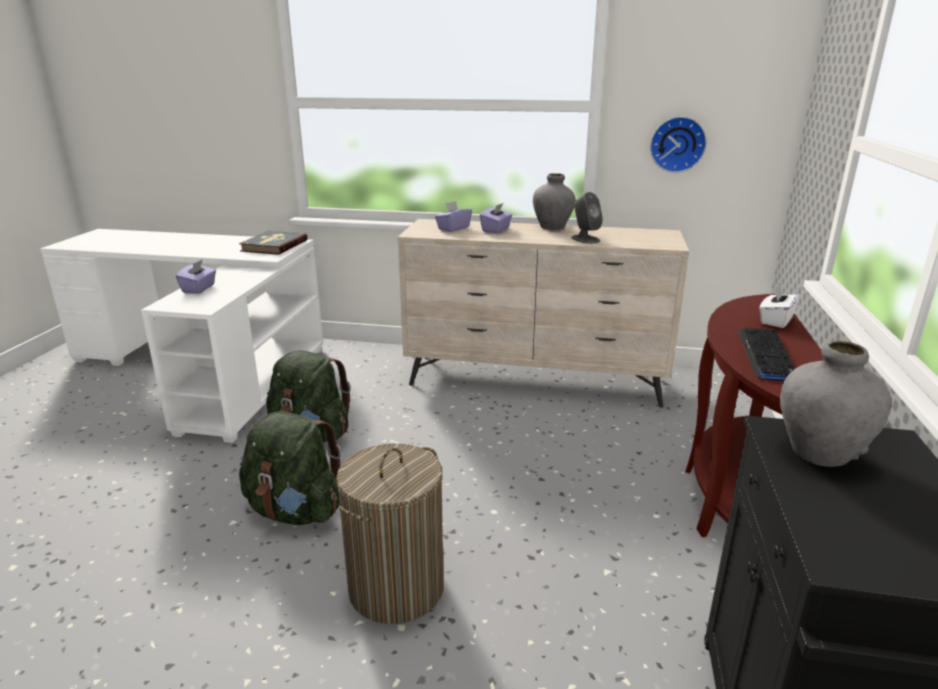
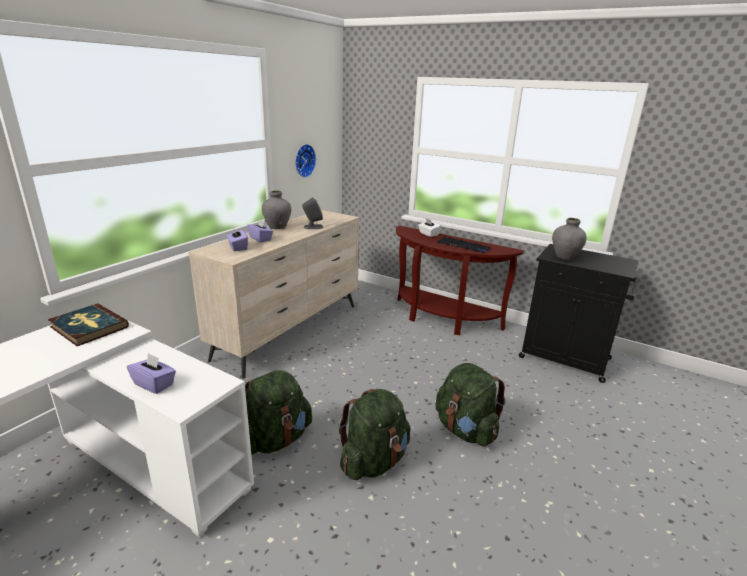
camera: 70 degrees left, 0 degrees up
laundry basket [336,443,444,624] -> green backpack [435,363,506,447]

